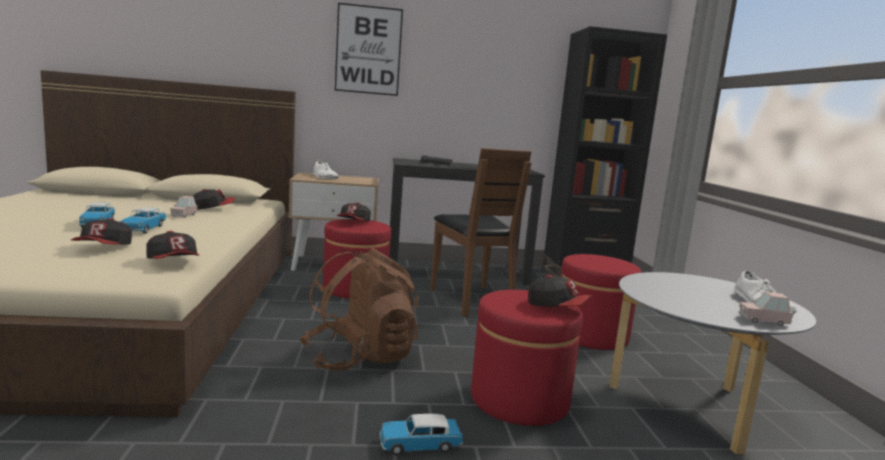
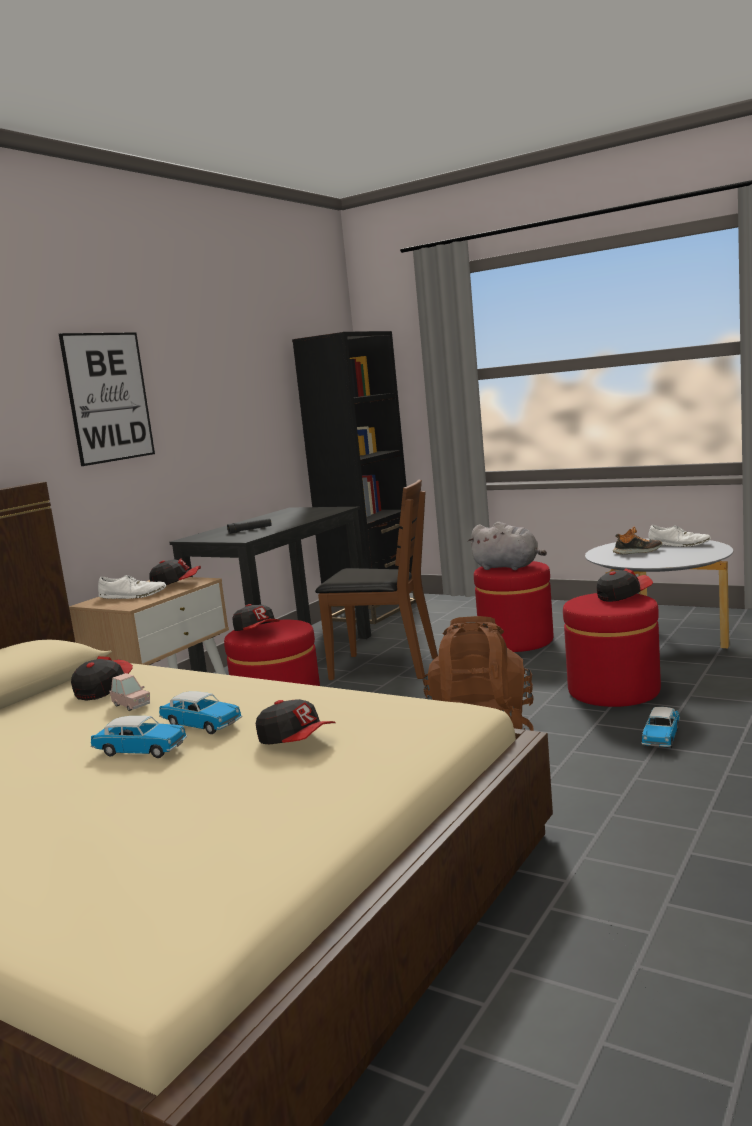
camera: 50 degrees left, 0 degrees up
cap [146,231,200,259] -> cap moved to [149,558,201,585]
pink toy car [739,292,794,326] -> none
none -> grey plush toy [468,522,547,570]
none -> shoe [613,527,662,554]

